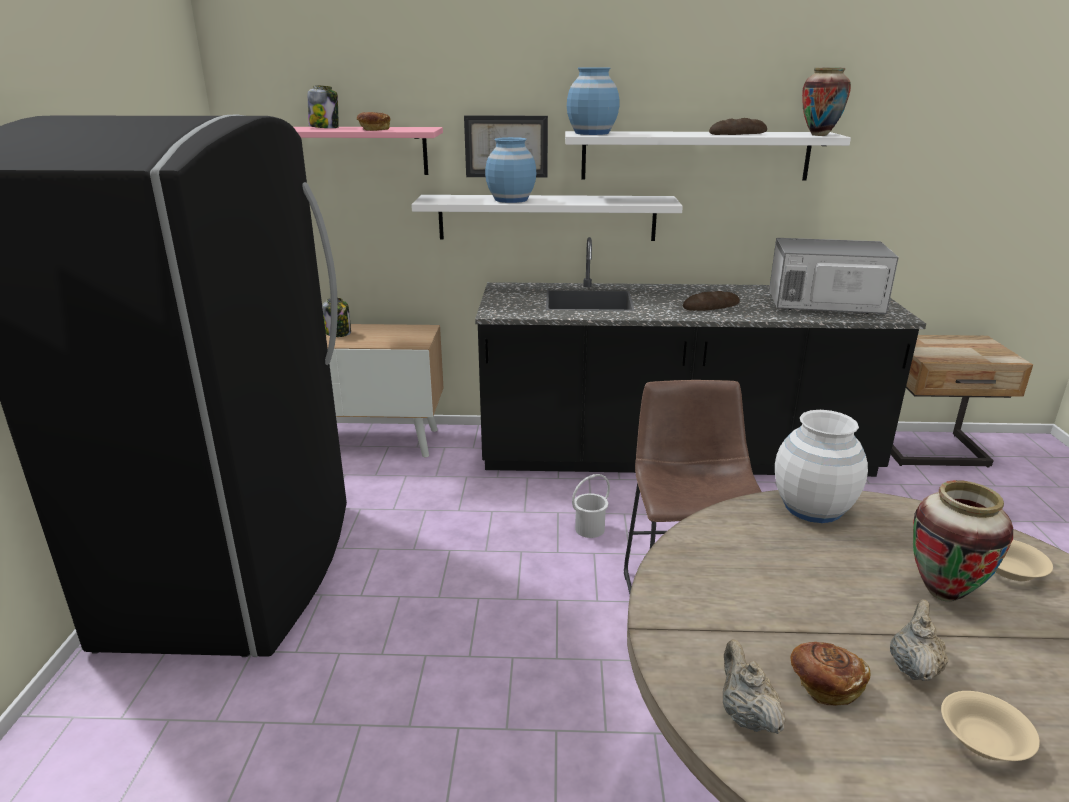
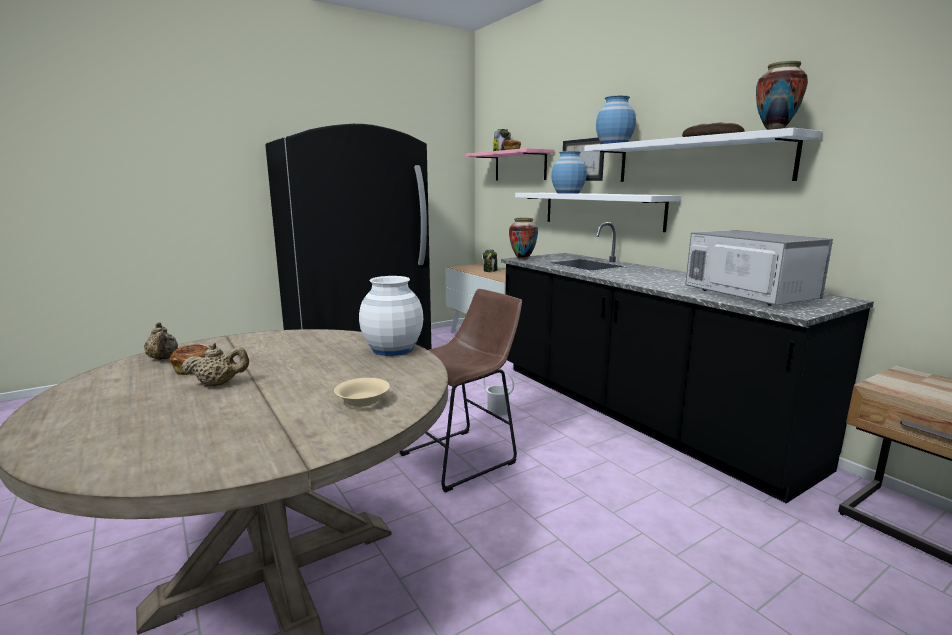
camera: 55 degrees right, 10 degrees down
bread [683,291,740,311] -> none
beige teapot [723,639,785,734] -> beige teapot turned 105 degrees clockwise [144,322,178,360]
vase [913,480,1013,602] -> vase moved to [509,218,538,260]
beige bowl [941,691,1040,761] -> none

